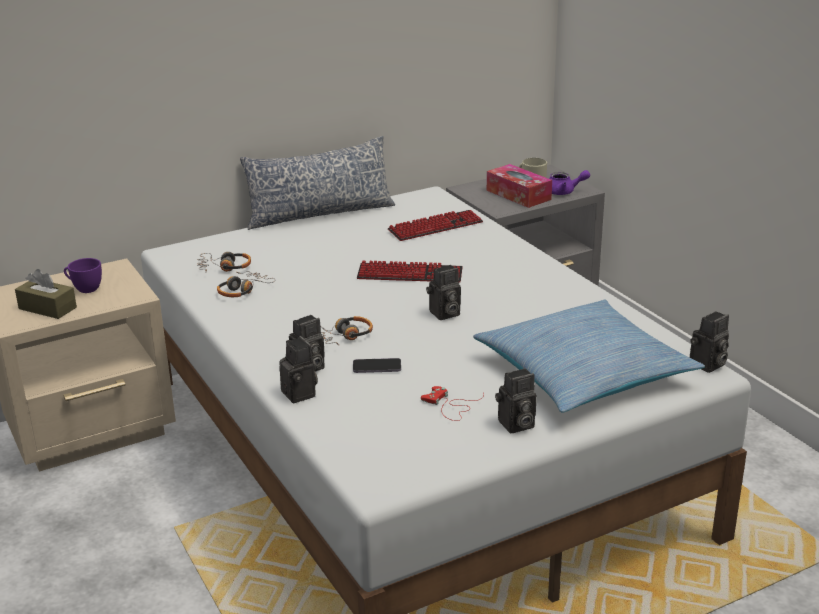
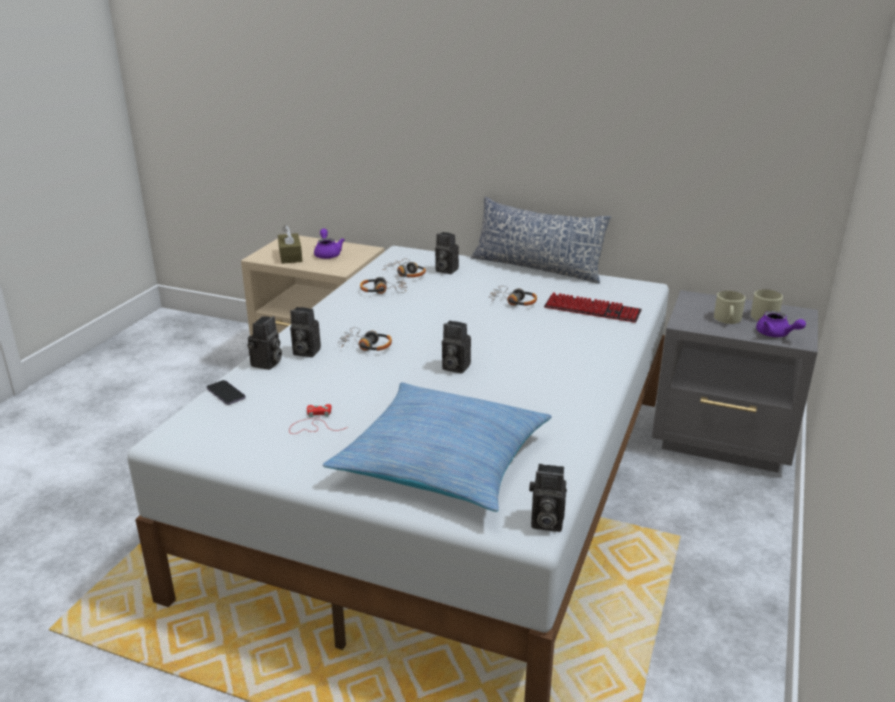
camera: 50 degrees right, 0 degrees up
purple cup [64,258,102,293] -> purple teapot [314,229,345,259]
phone [353,358,401,373] -> phone moved to [207,380,246,405]
keyboard [357,260,463,282] -> none
tissue box [487,164,552,208] -> beige mug [714,291,746,324]
camera [495,368,537,433] -> camera moved to [435,232,459,274]
none -> headphones [489,286,537,306]

